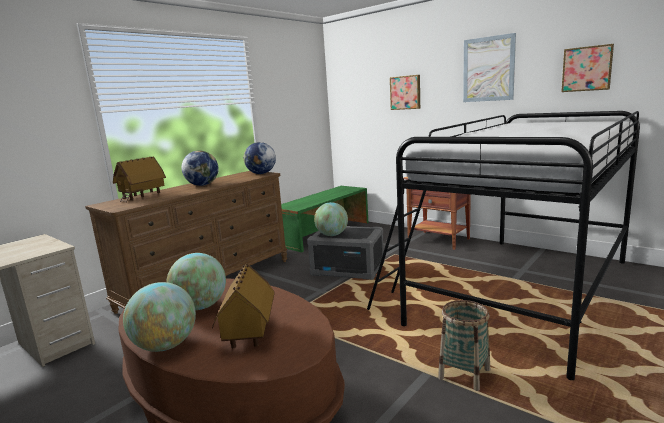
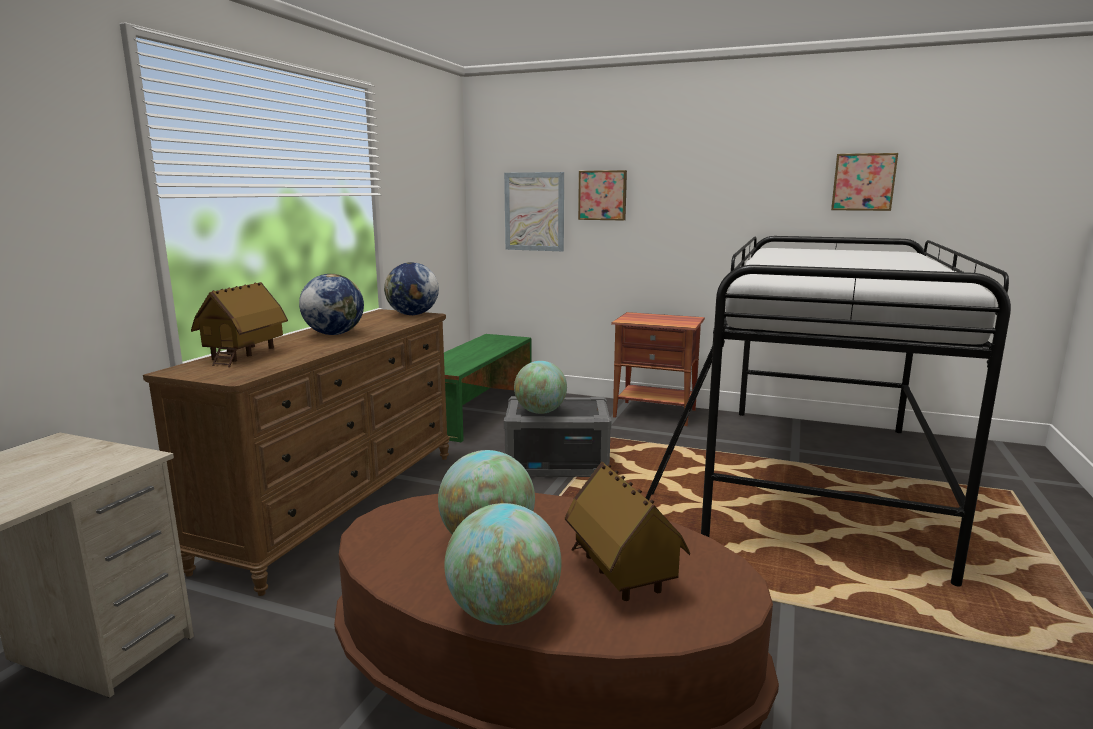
camera: 20 degrees left, 0 degrees up
basket [438,300,490,391] -> none
picture [463,33,516,102] -> picture moved to [504,172,564,251]

